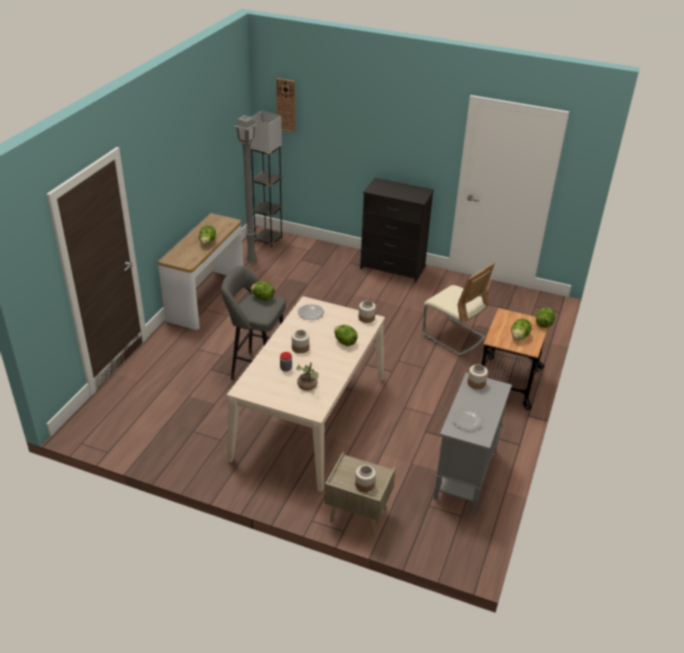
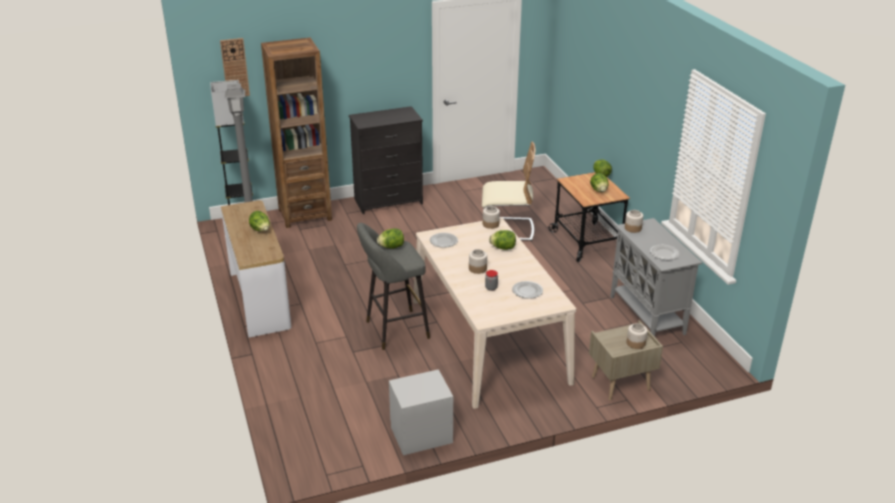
camera: 40 degrees left, 5 degrees down
potted plant [296,362,319,390] -> plate [512,281,543,299]
none -> brown bookcase [261,38,332,228]
none -> grey nightstand [389,369,453,455]

